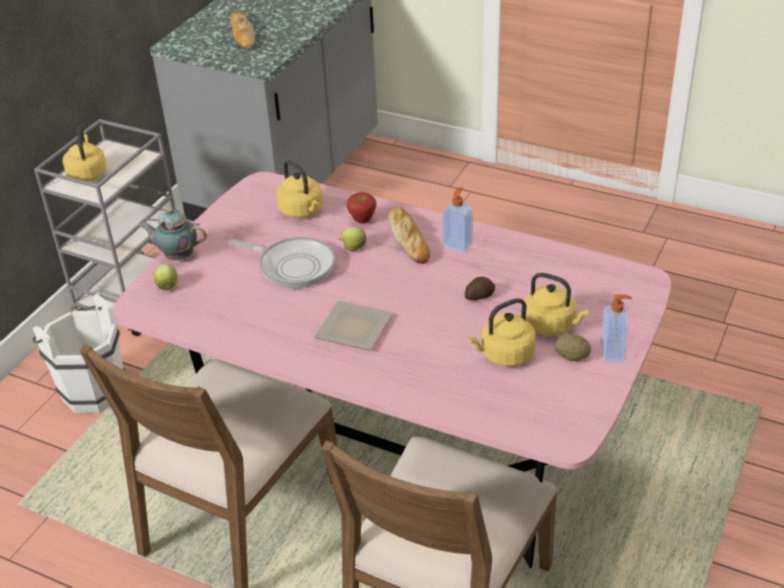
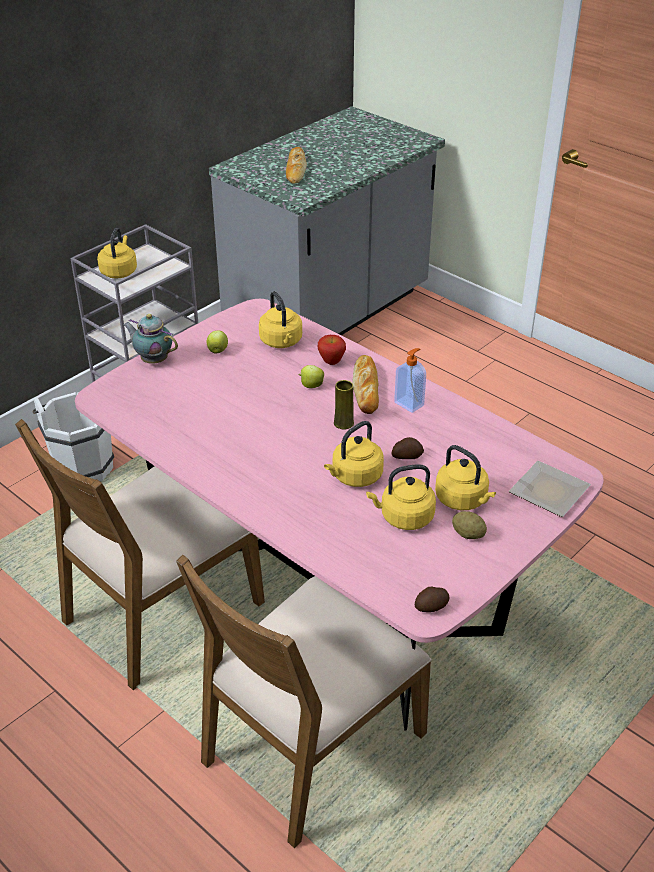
camera: 15 degrees right, 0 degrees up
apple [153,264,178,290] -> apple moved to [207,331,228,353]
frying pan [228,237,335,288] -> none
plate [314,300,392,350] -> plate moved to [509,461,591,517]
soap dispenser [600,294,632,362] -> none
none -> yellow kettle [324,421,384,487]
none -> yellow vase [334,380,354,429]
none -> potato [415,587,450,612]

